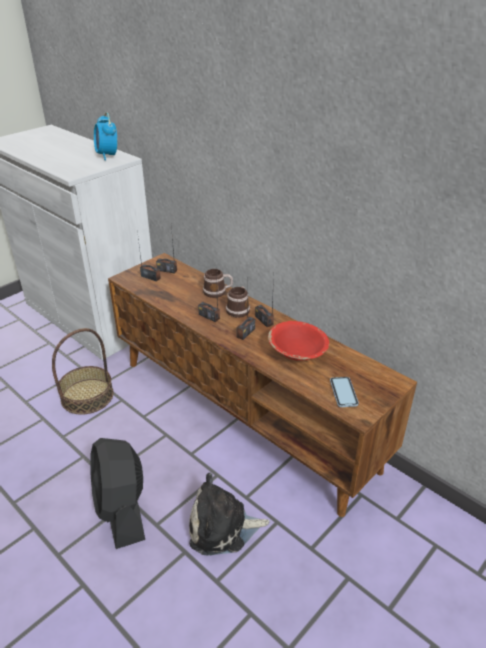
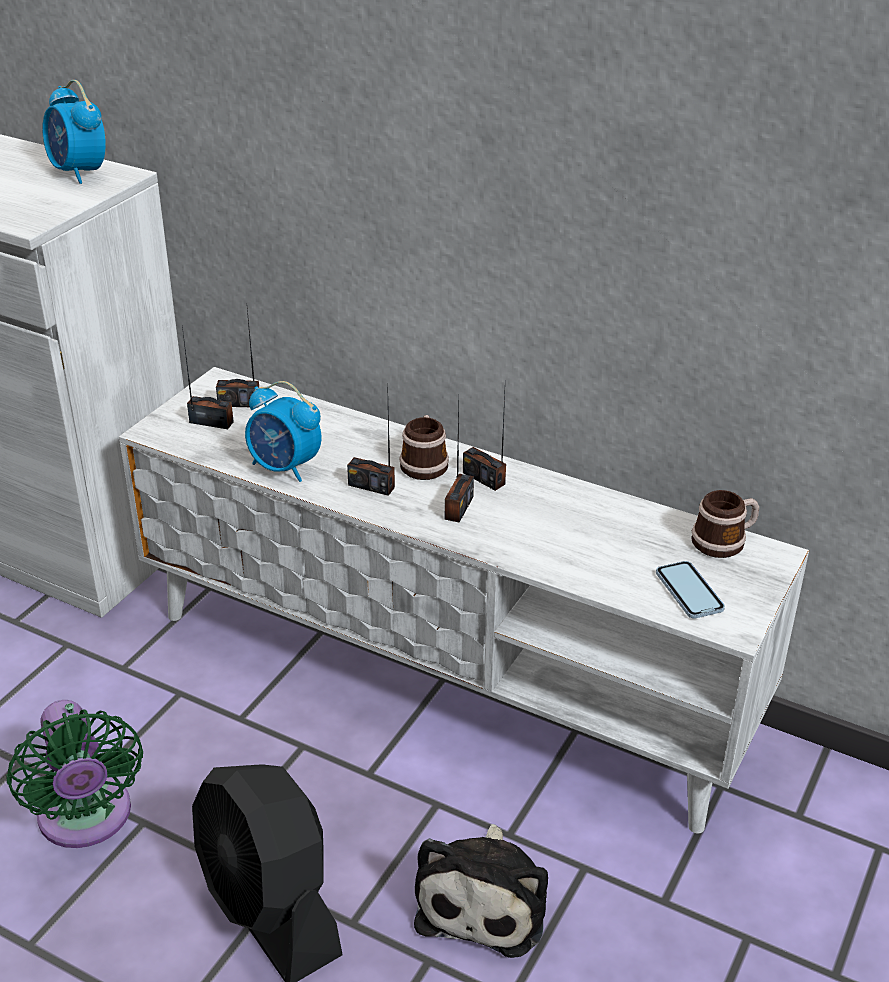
camera: 15 degrees left, 0 degrees up
basket [52,328,114,415] -> none
brown tv stand [108,253,417,517] -> white tv stand [119,367,809,834]
plush toy [189,473,270,556] -> plush toy turned 60 degrees counterclockwise [414,824,548,958]
mug [203,269,233,298] -> mug moved to [691,490,759,558]
red bowl [268,321,329,361] -> none
none -> green fan [6,700,143,848]
none -> alarm clock [245,381,322,482]

